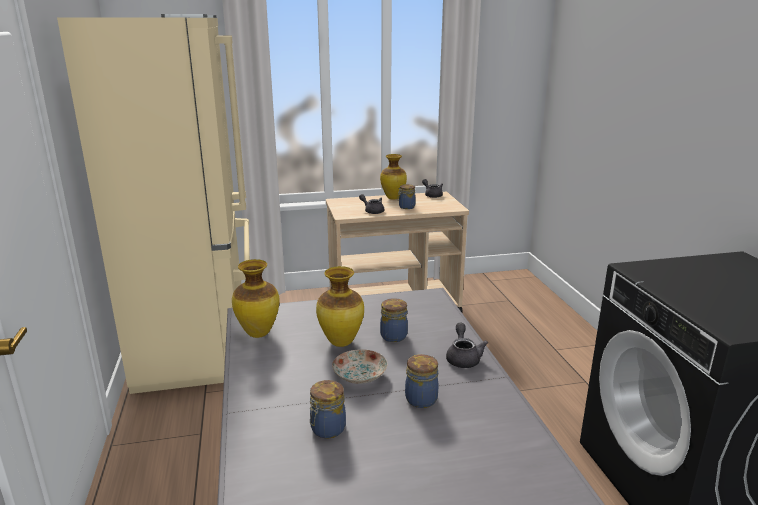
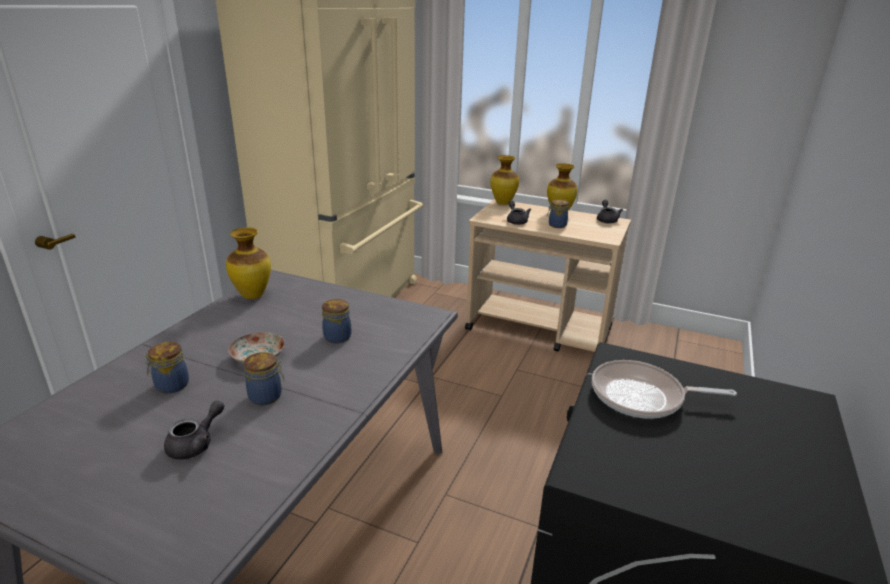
camera: 35 degrees right, 5 degrees up
vase [316,266,364,347] -> vase moved to [490,155,519,205]
grey teapot [446,323,488,368] -> grey teapot moved to [164,400,224,460]
none -> frying pan [592,360,737,419]

